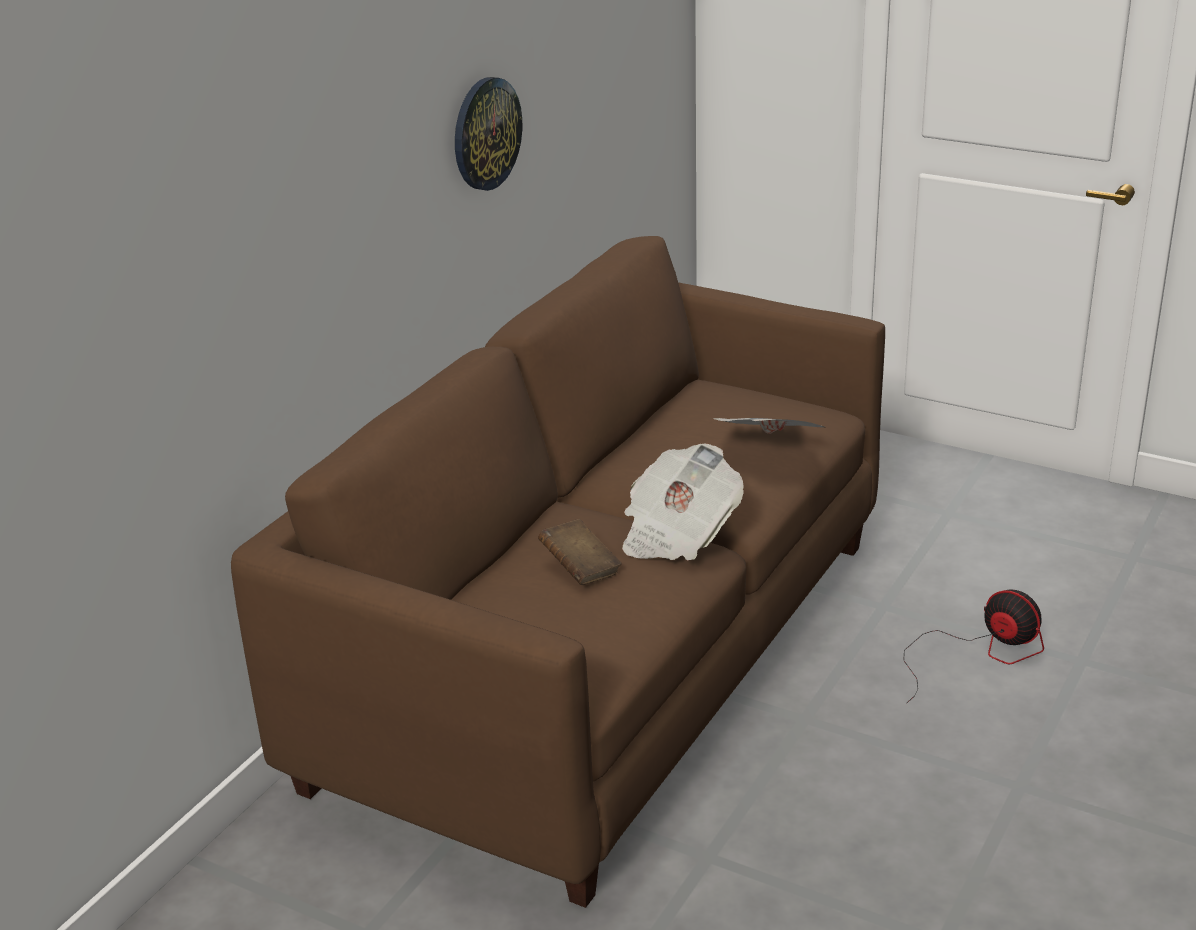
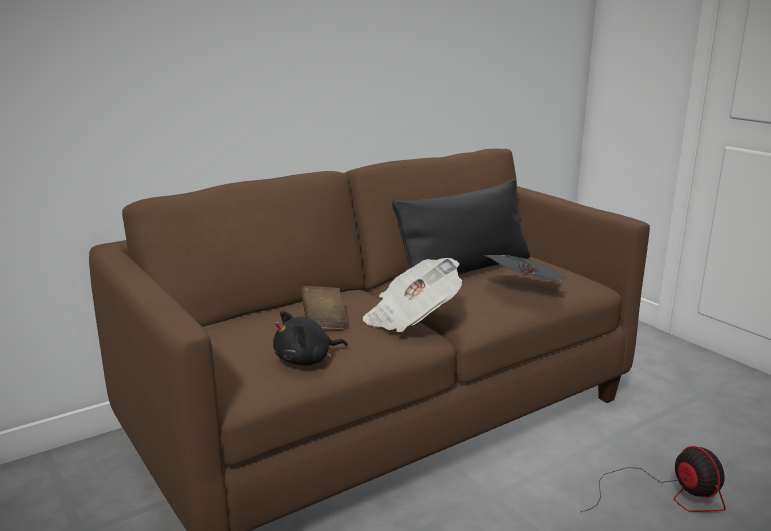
camera: 25 degrees right, 10 degrees down
wall clock [455,77,522,191] -> none
none -> black plush toy [273,311,348,365]
none -> black pillow [392,179,530,275]

